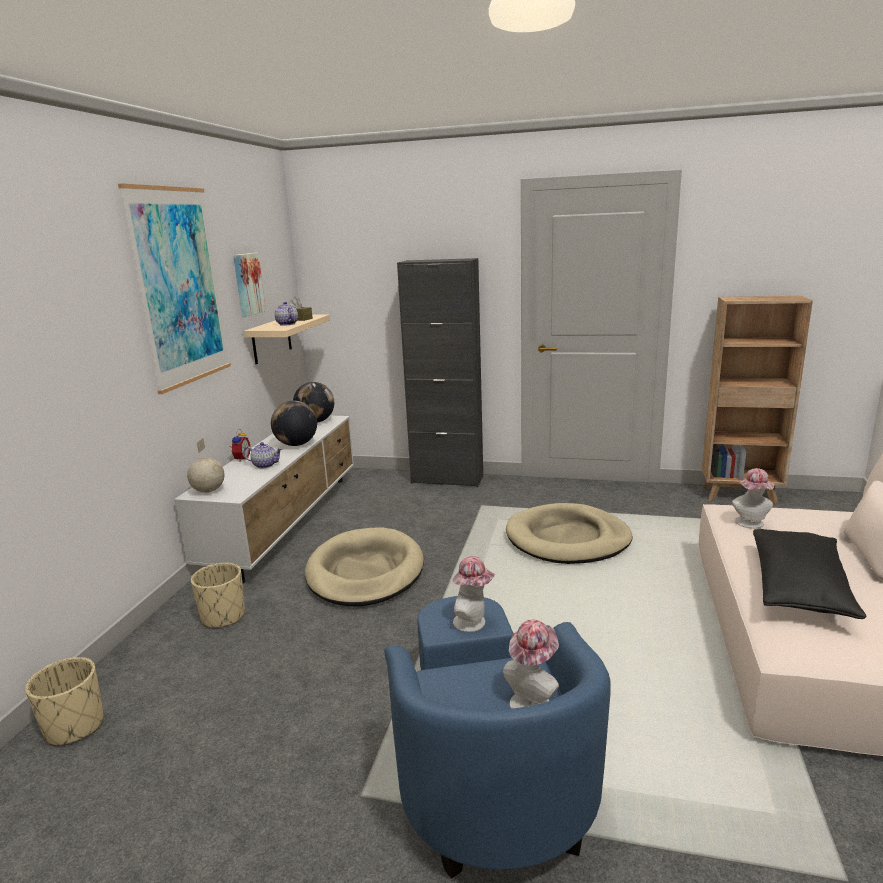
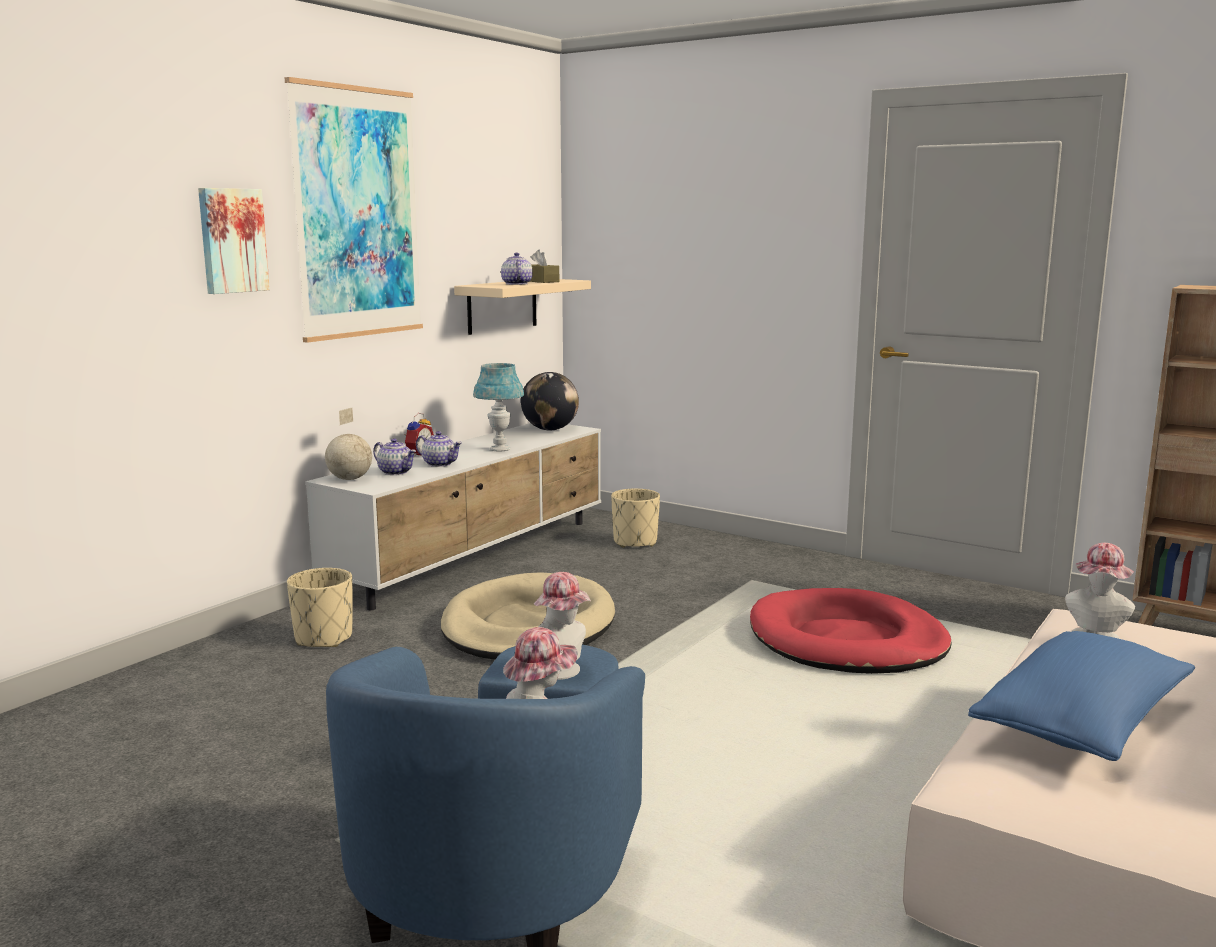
camera: 20 degrees right, 5 degrees down
beige planter [25,657,104,746] -> beige planter moved to [611,489,660,548]
picture [233,253,266,317] -> picture moved to [198,188,270,294]
globe [271,401,317,446] -> blue table lamp [473,363,524,452]
black cabinet [397,258,483,487] -> none
beige dog bed [506,503,633,564] -> red dog bed [750,588,952,674]
black pillow [753,529,867,619] -> blue pillow [968,631,1195,761]
none -> teapot [373,438,416,475]

